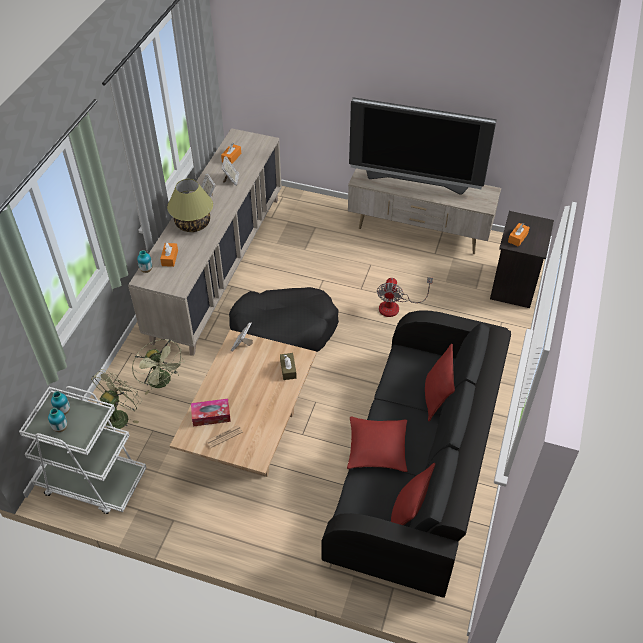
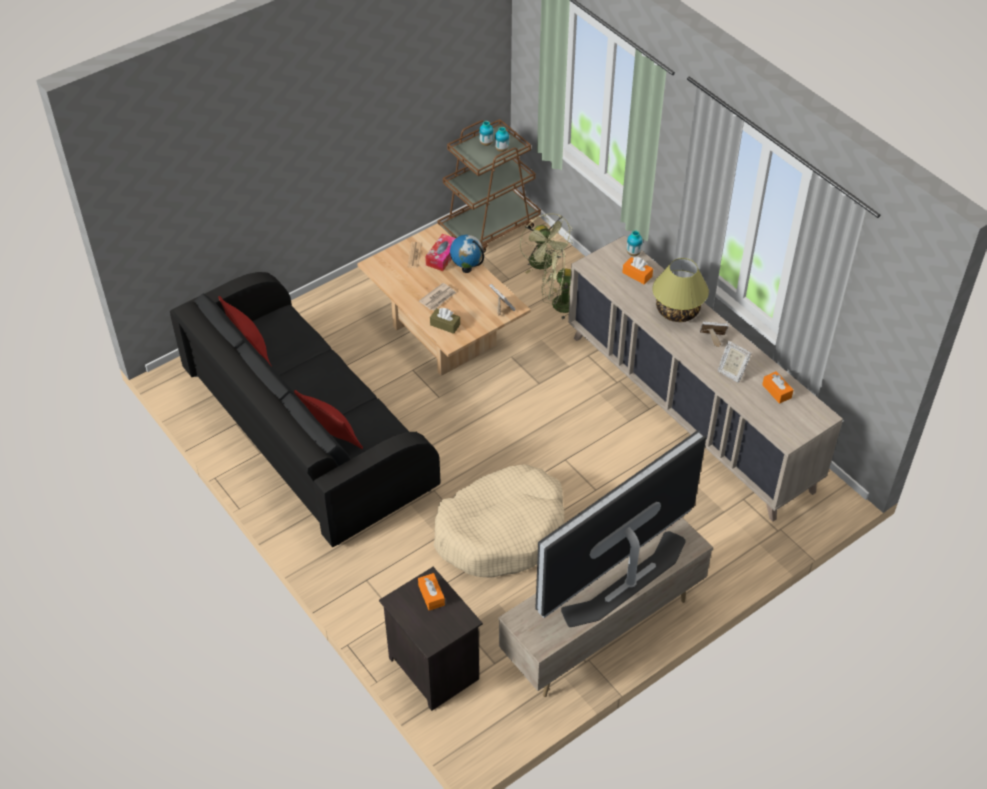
camera: 125 degrees right, 0 degrees up
white cart [19,386,147,514] -> brown cart [437,119,541,253]
black dog bed [229,287,339,352] -> none
red pillow [347,417,407,472] -> none
fan [377,277,433,317] -> beige dog bed [434,464,564,578]
none -> newspaper [419,283,456,310]
none -> globe [450,235,484,273]

